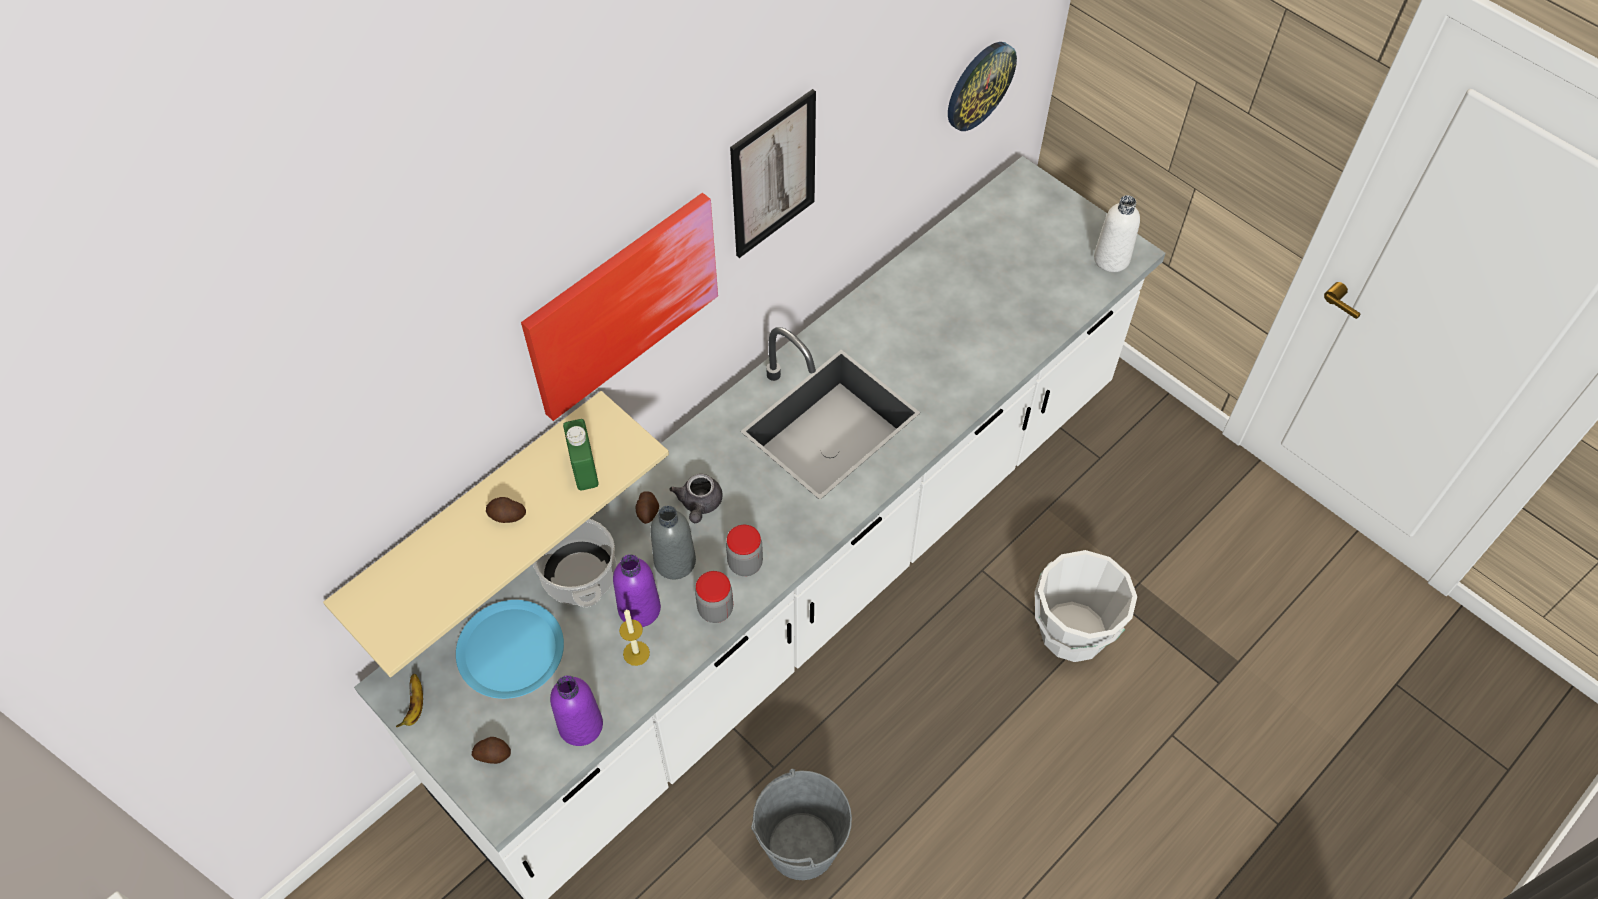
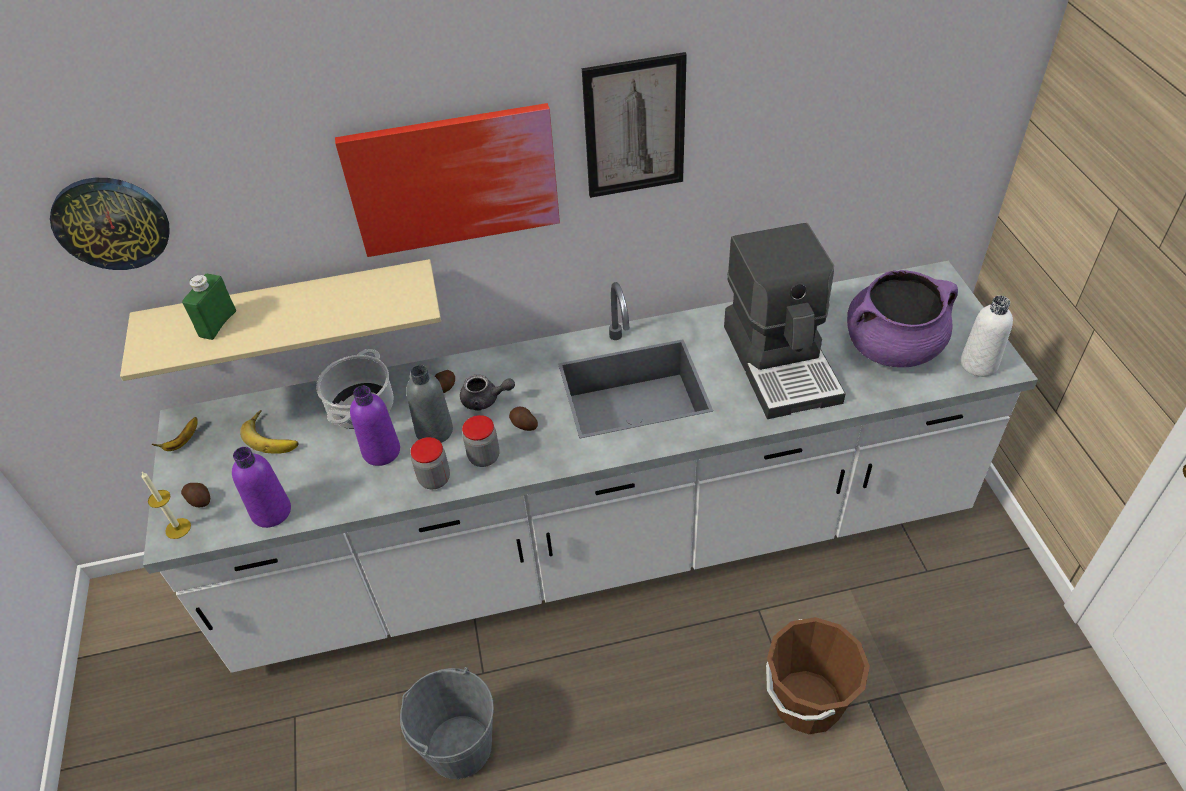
camera: 35 degrees right, 10 degrees down
blue plate [456,600,564,699] -> banana [240,410,299,454]
potato [486,497,526,523] -> potato moved to [509,407,538,431]
green bottle [563,419,598,491] -> green bottle moved to [182,274,236,340]
candle [619,609,650,666] -> candle moved to [141,471,191,539]
grey teapot [669,474,722,523] -> grey teapot turned 120 degrees counterclockwise [460,374,515,411]
wall clock [948,42,1017,131] -> wall clock moved to [50,178,170,270]
white bucket [1035,550,1137,662] -> brown bucket [766,617,870,734]
none -> coffee machine [724,223,846,419]
none -> purple cooking pot [847,270,958,367]

